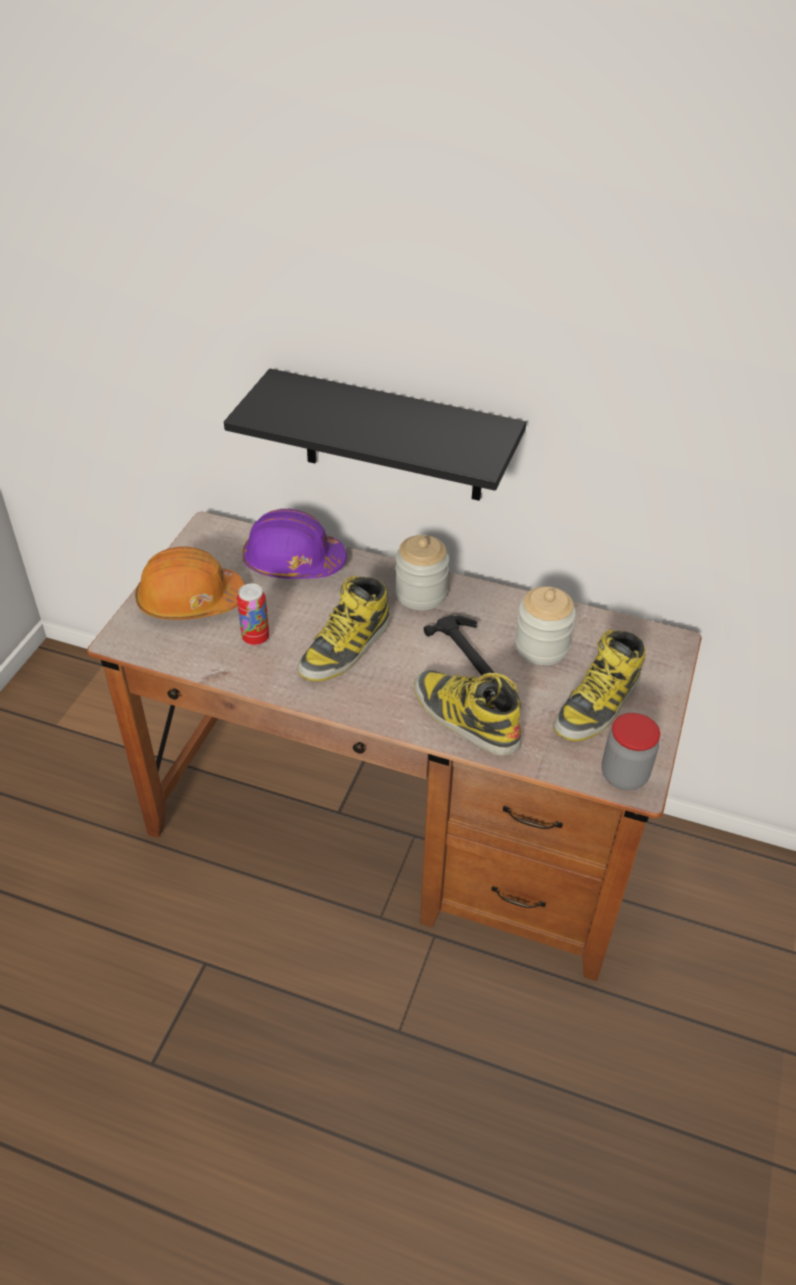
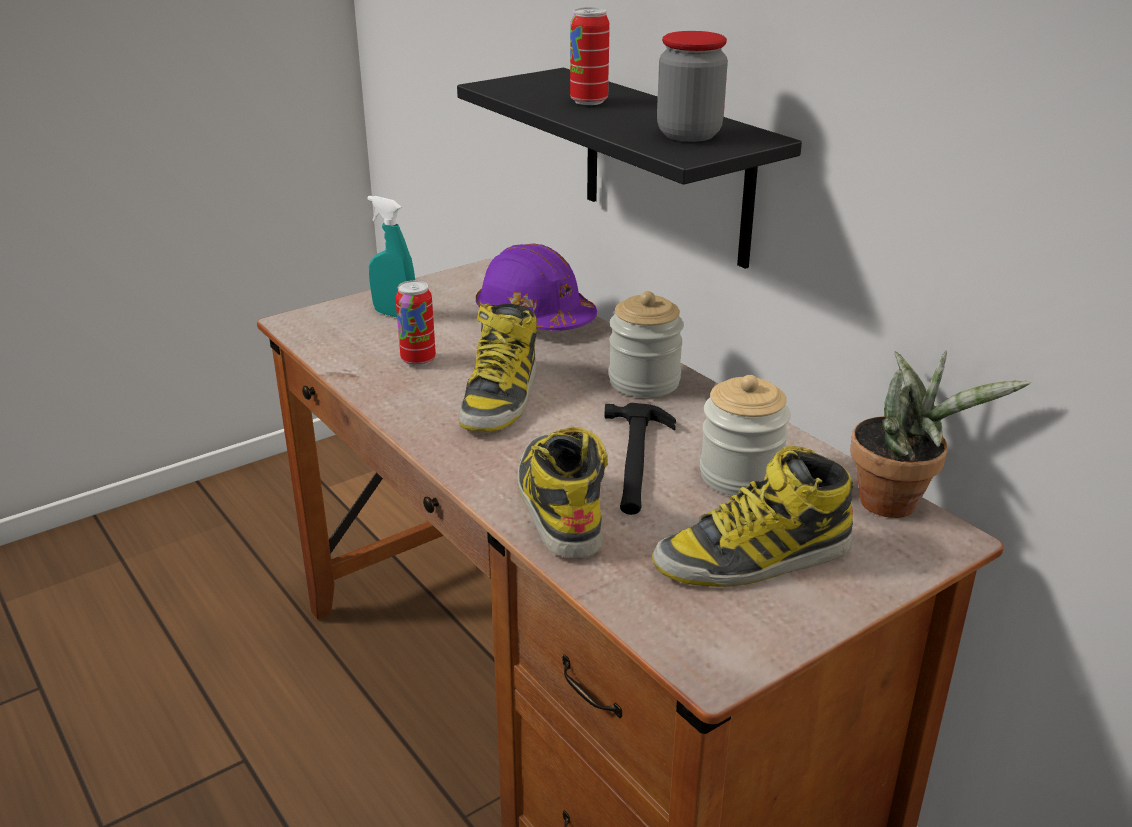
camera: 35 degrees right, 15 degrees down
orange hard hat [135,547,245,620] -> turquoise spray bottle [367,196,415,317]
boot [297,576,390,681] -> boot turned 60 degrees counterclockwise [459,303,537,433]
jar [602,713,660,790] -> jar moved to [657,31,728,142]
none -> can [570,7,610,105]
none -> potted plant [850,350,1031,518]

